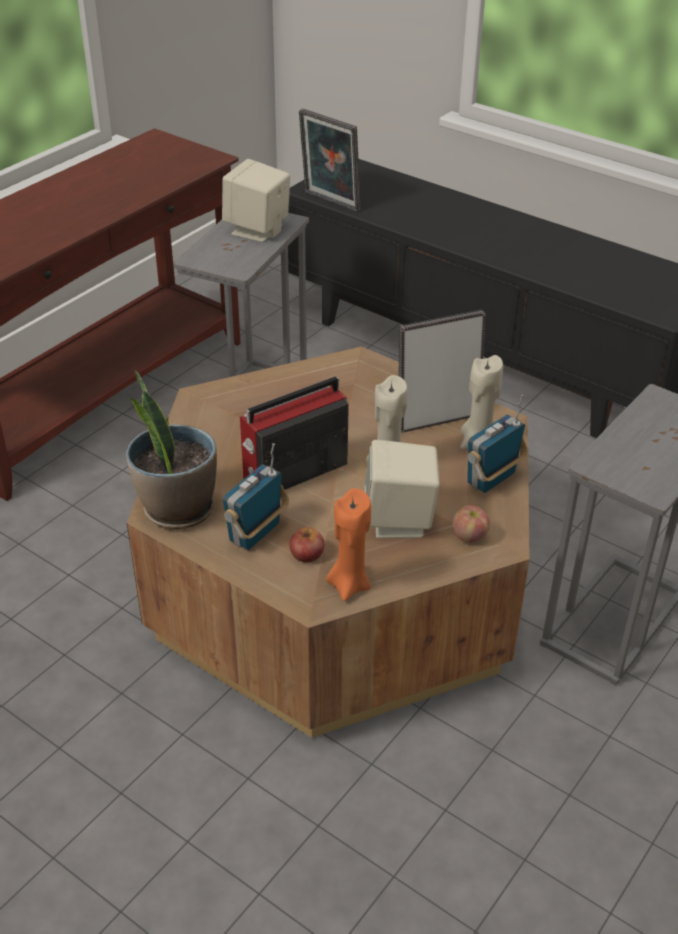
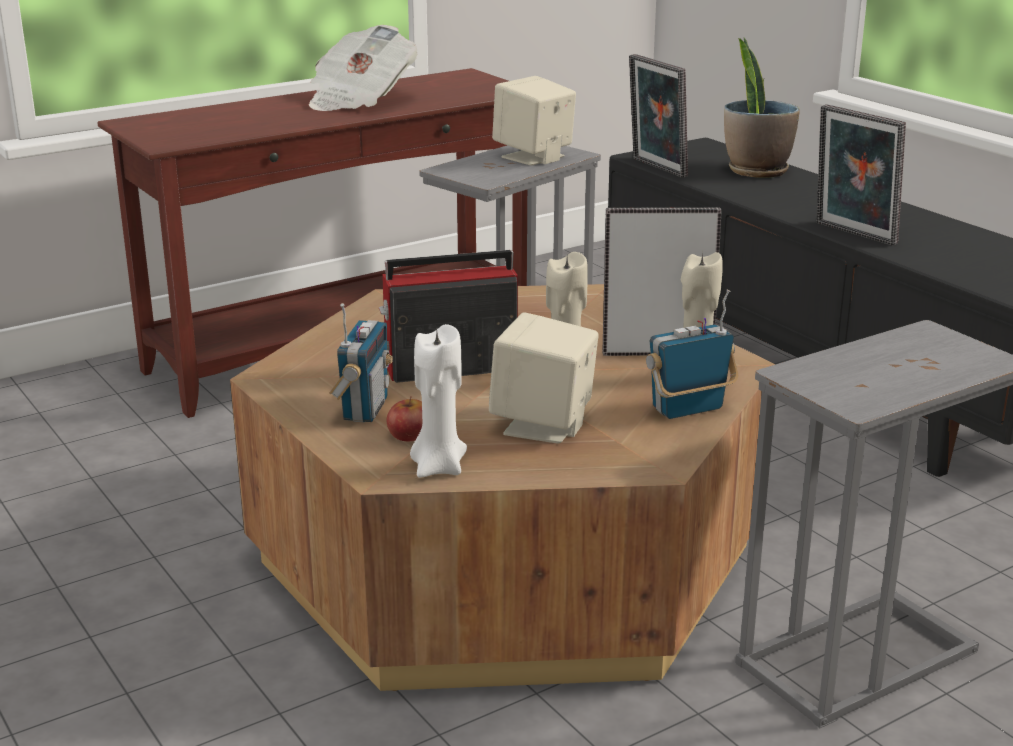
camera: 20 degrees right, 15 degrees down
potted plant [126,370,217,530] -> potted plant moved to [724,37,800,178]
radio [222,443,289,550] -> radio turned 135 degrees clockwise [329,303,393,423]
orange candle [326,488,371,601] -> white candle [410,324,467,478]
apple [453,505,490,543] -> none
none -> newspaper [309,25,418,111]
none -> picture frame [817,104,906,246]

